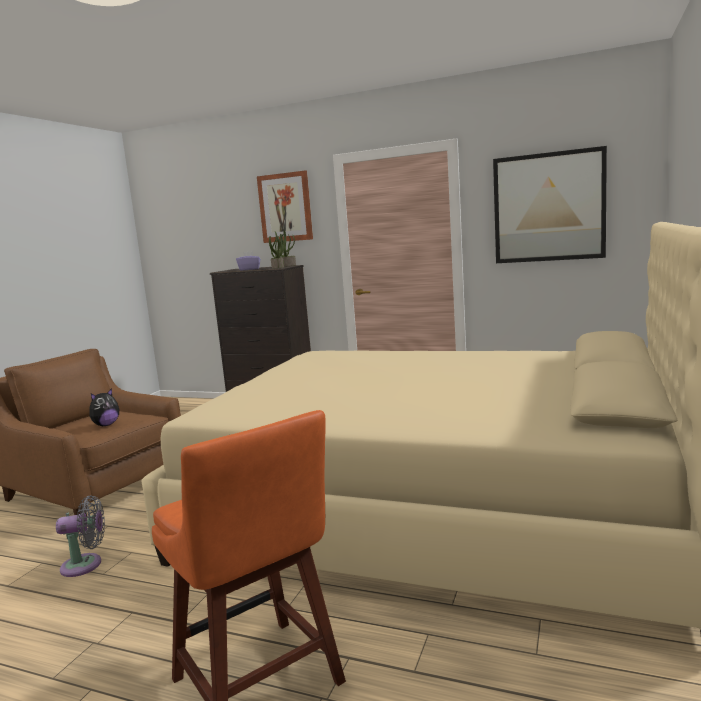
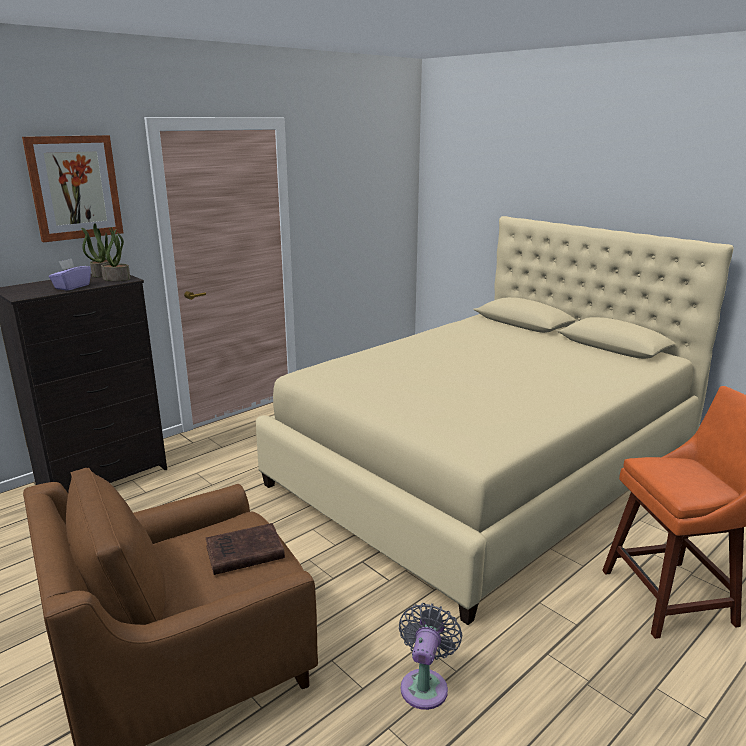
camera: 65 degrees left, 10 degrees up
plush toy [89,388,119,426] -> brown book [206,523,285,575]
picture [493,146,607,263] -> none

